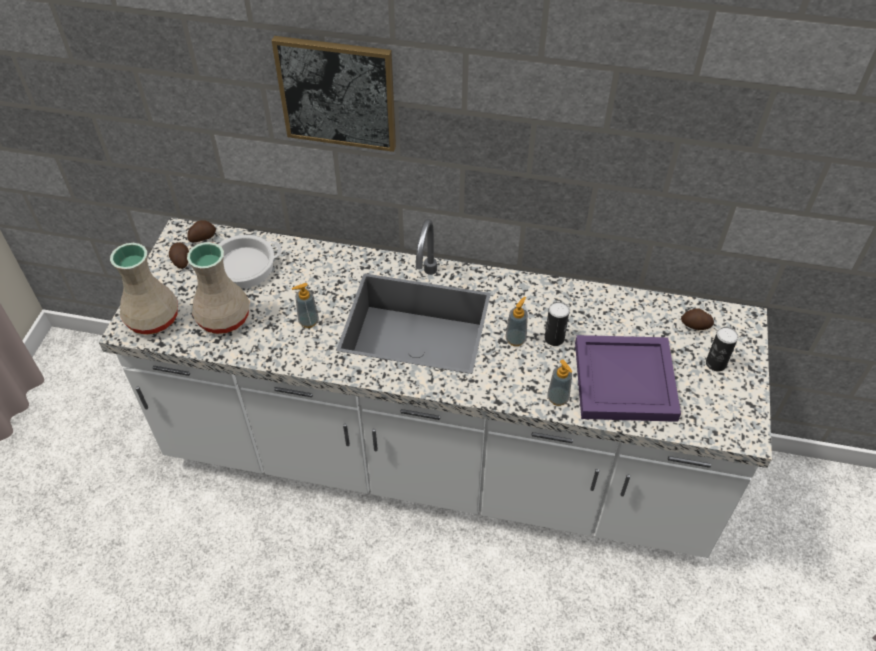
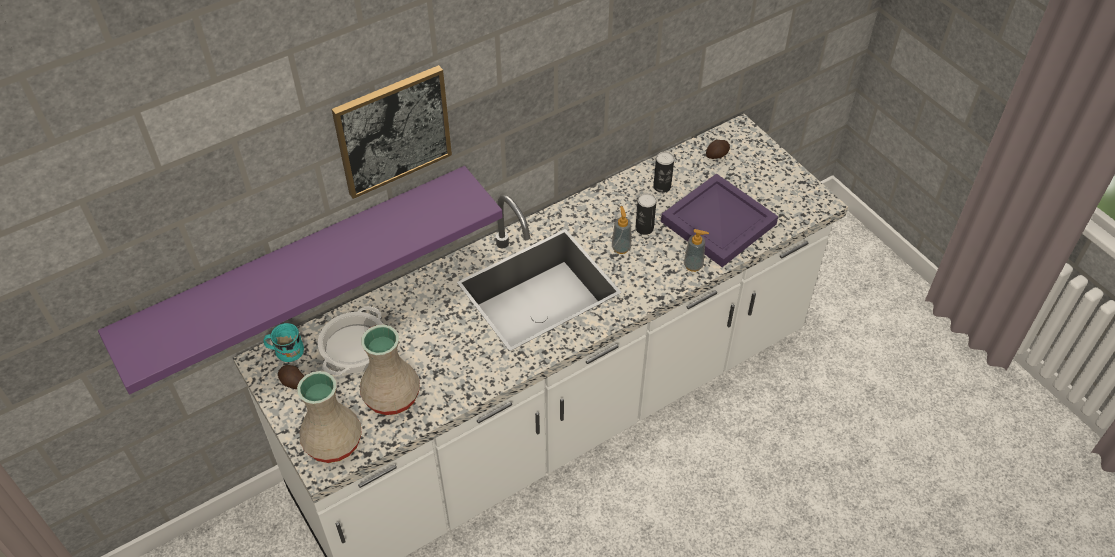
camera: 45 degrees left, 0 degrees up
potato [187,220,216,242] -> turquoise mug [264,323,304,362]
soap dispenser [292,283,319,328] -> none
can [706,327,738,372] -> can moved to [653,152,674,193]
none -> purple shelf [98,166,503,394]

